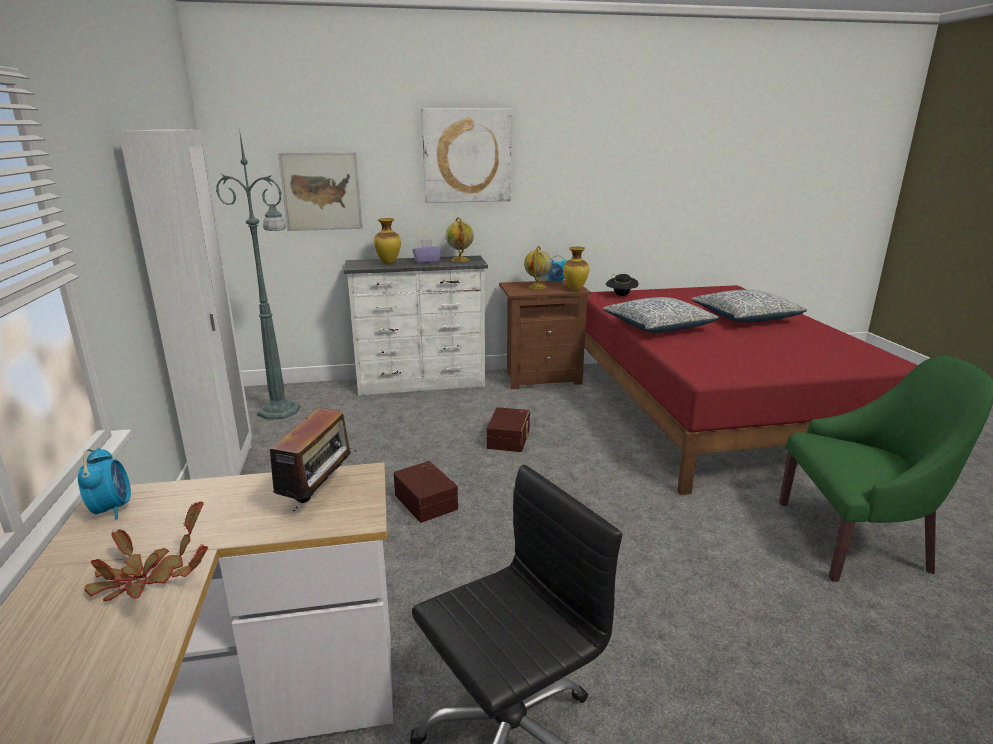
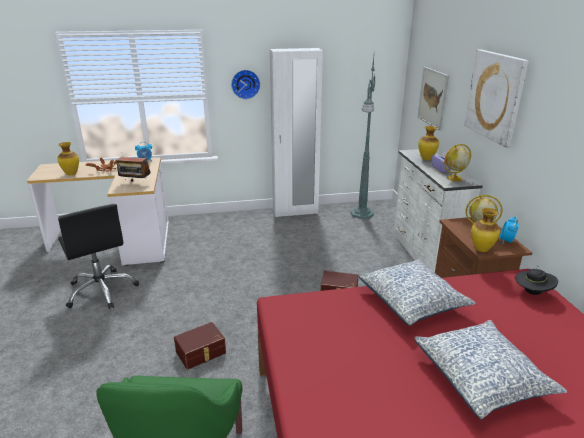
camera: 90 degrees right, 5 degrees up
brown storage box [394,461,458,523] -> brown storage box moved to [174,322,226,370]
none -> vase [57,142,79,175]
none -> wall clock [231,70,260,99]

